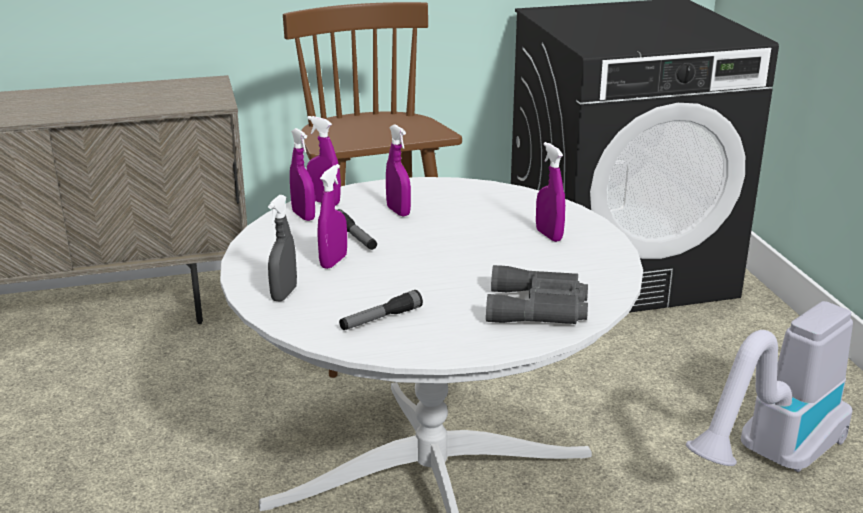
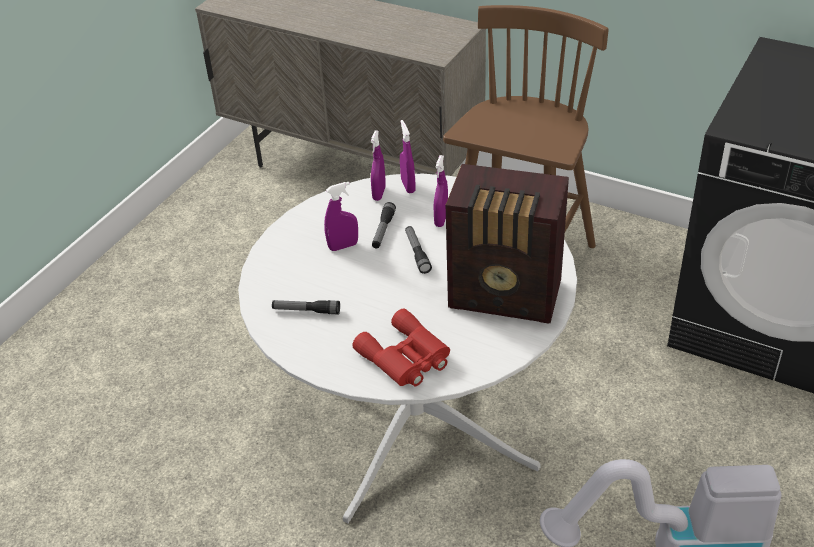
camera: 45 degrees right, 15 degrees up
grey spray bottle [268,195,297,302] -> none
grey binoculars [486,265,588,324] -> red binoculars [352,308,450,386]
purple spray bottle [536,142,565,242] -> radio [446,164,569,324]
none -> flashlight [405,226,432,274]

